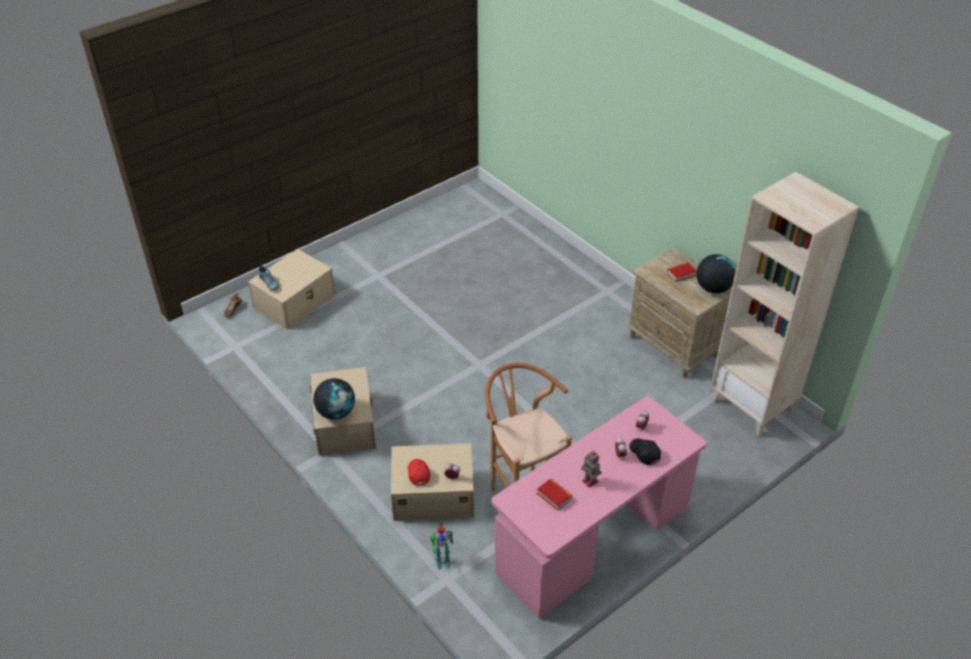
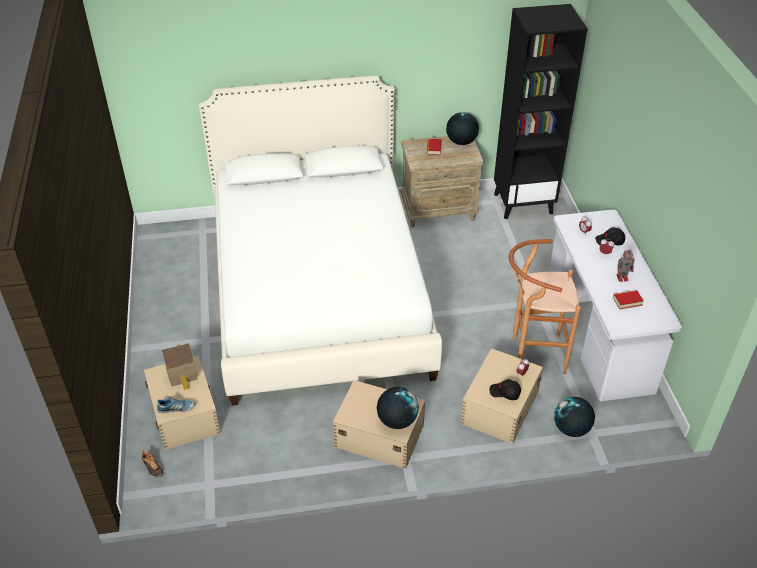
camera: 60 degrees left, 0 degrees up
red cap [408,459,431,485] -> black cap [490,379,521,400]
toy robot [430,524,453,570] -> globe [554,397,595,437]
pink desk [491,396,706,618] -> white desk [549,209,682,401]
beige bookcase [711,172,859,437] -> black bookcase [494,4,588,219]
none -> toy house [162,343,198,390]
none -> white bed [199,76,442,406]

